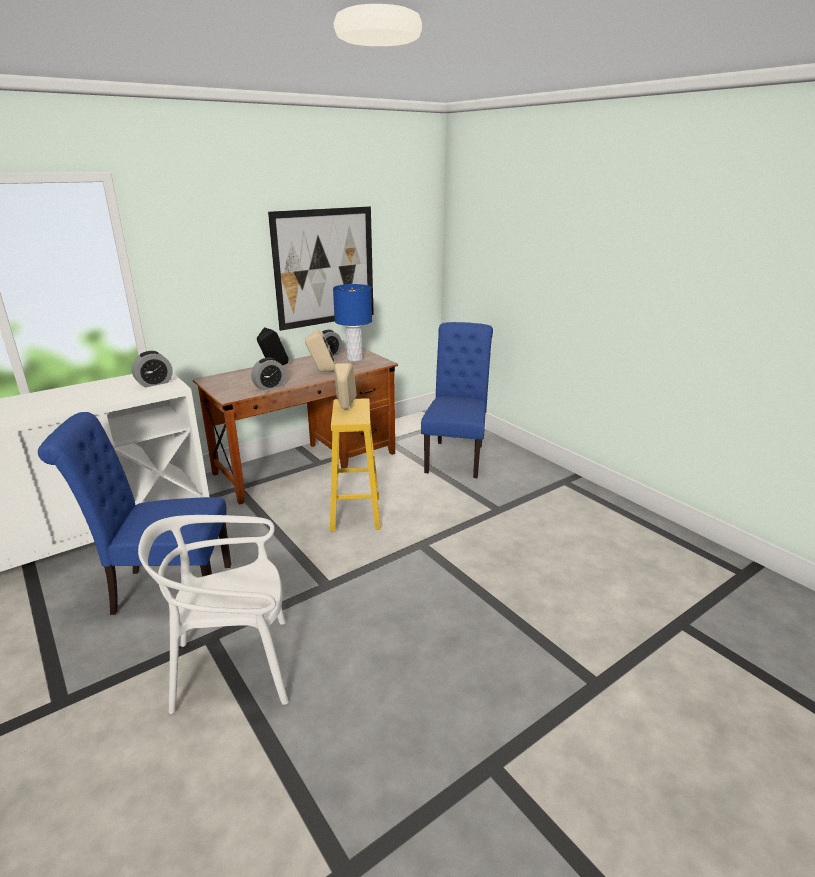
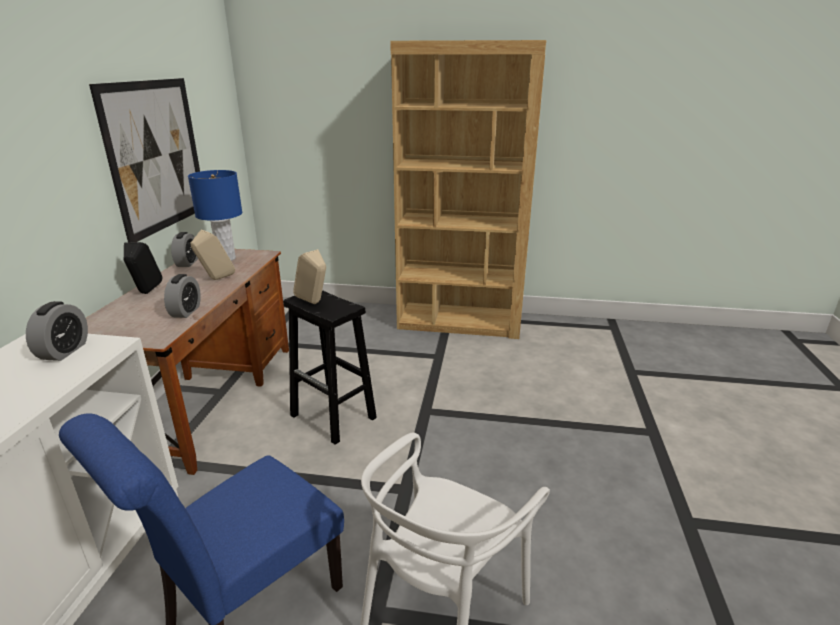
camera: 45 degrees left, 0 degrees up
yellow stool [330,398,381,532] -> black stool [283,290,377,445]
blue chair [421,322,493,478] -> none
none -> brown bookcase [390,40,546,339]

